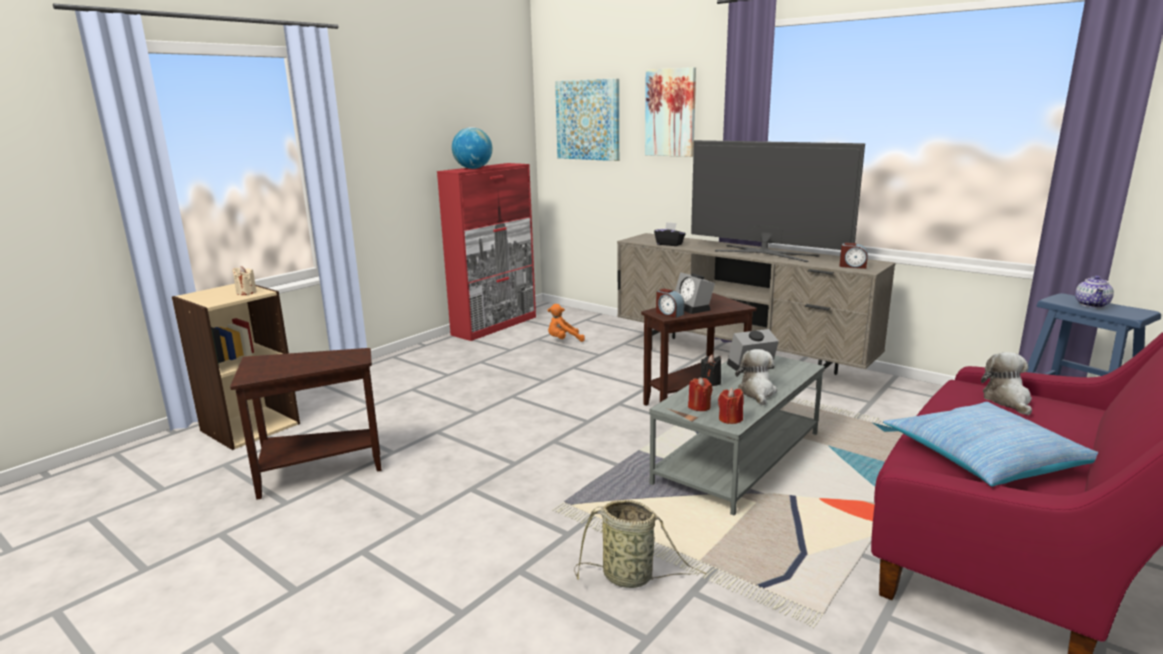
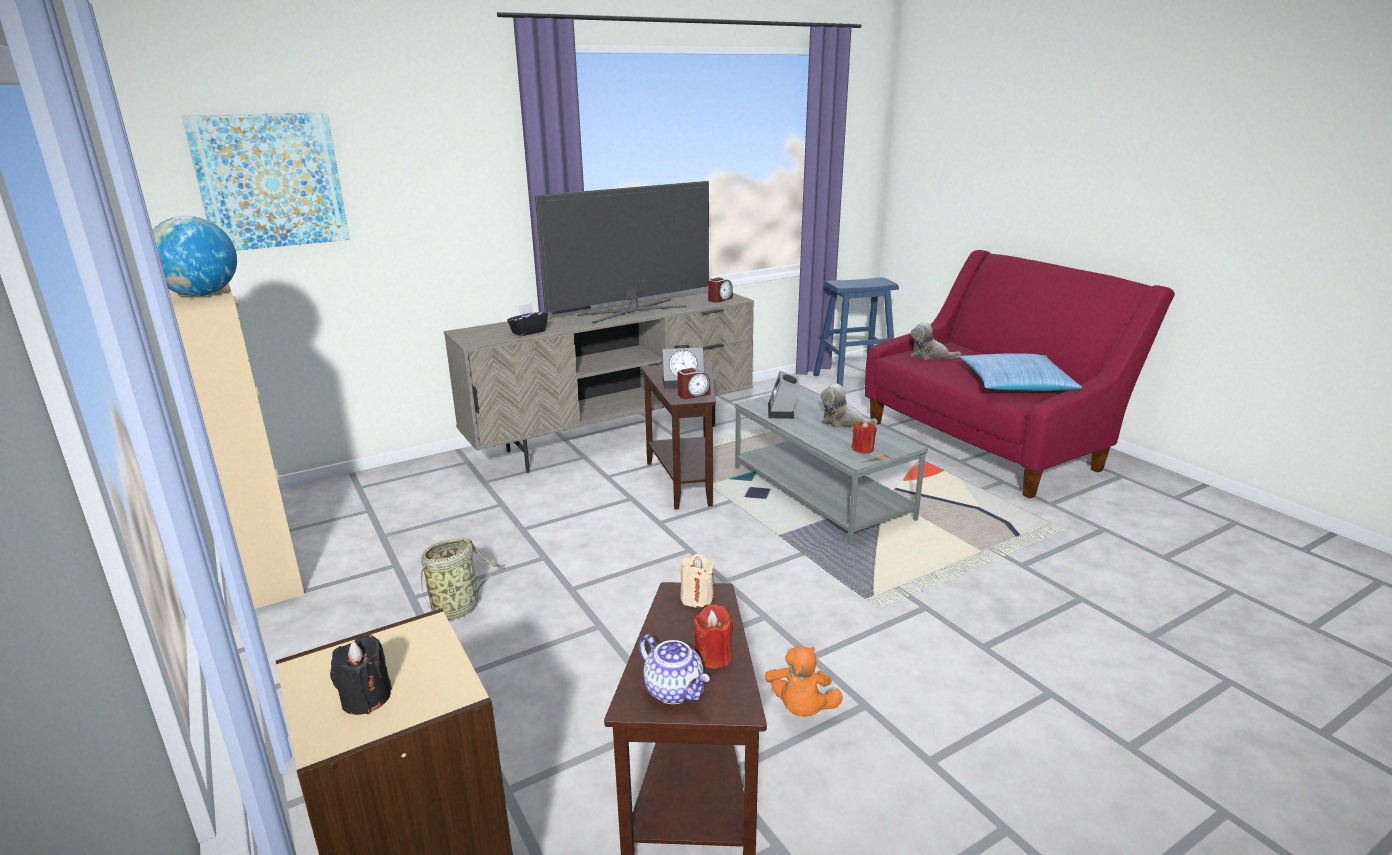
camera: 70 degrees left, 5 degrees up
beige candle [232,266,257,295] -> beige candle moved to [679,554,715,608]
red cabinet [437,163,536,341] -> beige cabinet [169,283,305,609]
orange plush toy [548,304,585,342] -> orange plush toy moved to [765,646,843,717]
basket [574,500,706,588] -> basket moved to [421,538,505,620]
picture [645,67,696,157] -> none
black candle [701,354,721,386] -> black candle moved to [330,634,392,715]
red candle [718,388,744,424] -> red candle moved to [694,604,733,668]
teapot [1075,275,1114,308] -> teapot moved to [639,634,710,704]

